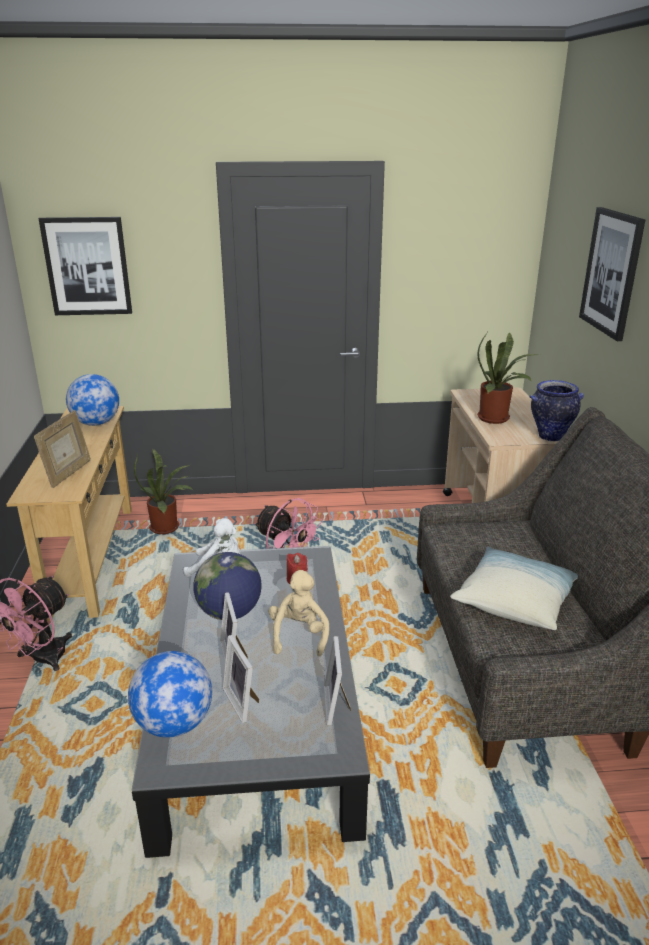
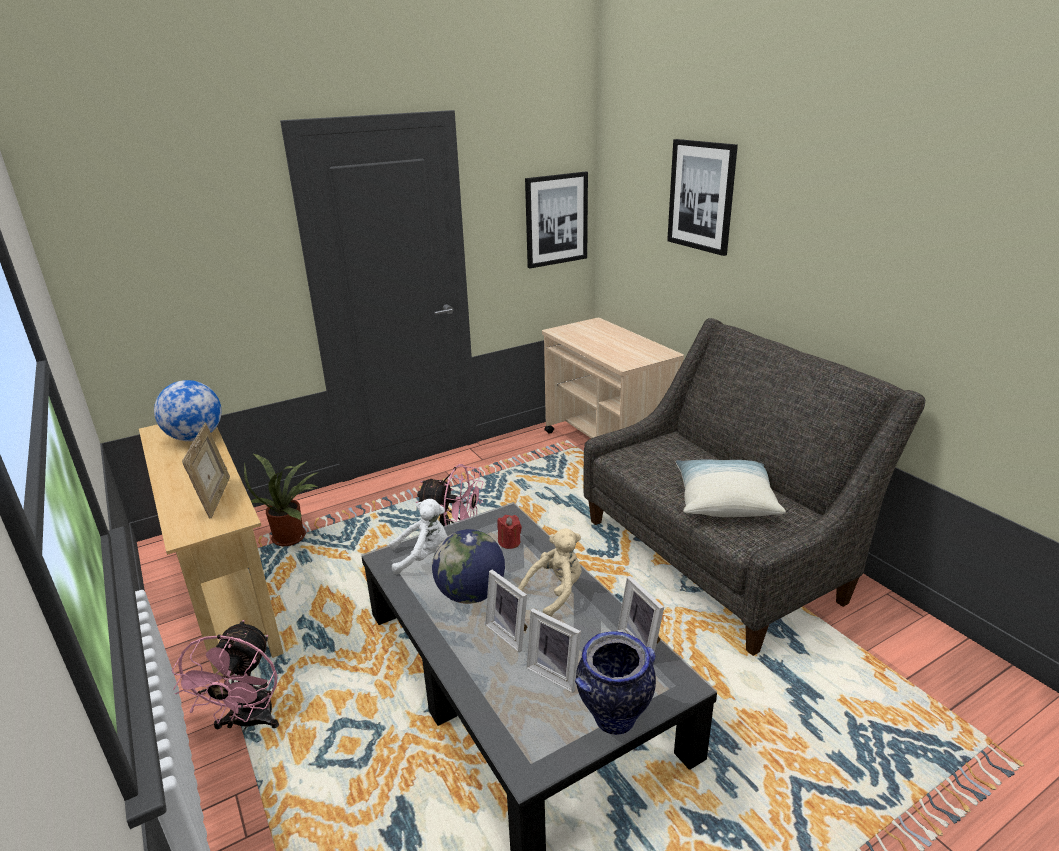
camera: 25 degrees left, 0 degrees up
picture [39,217,132,315] -> picture moved to [525,172,588,269]
globe [128,651,212,738] -> none
beige plush toy [269,570,329,657] -> beige plush toy turned 75 degrees clockwise [518,528,581,616]
potted plant [477,330,538,424] -> none
vase [529,380,584,441] -> vase moved to [575,631,656,735]

